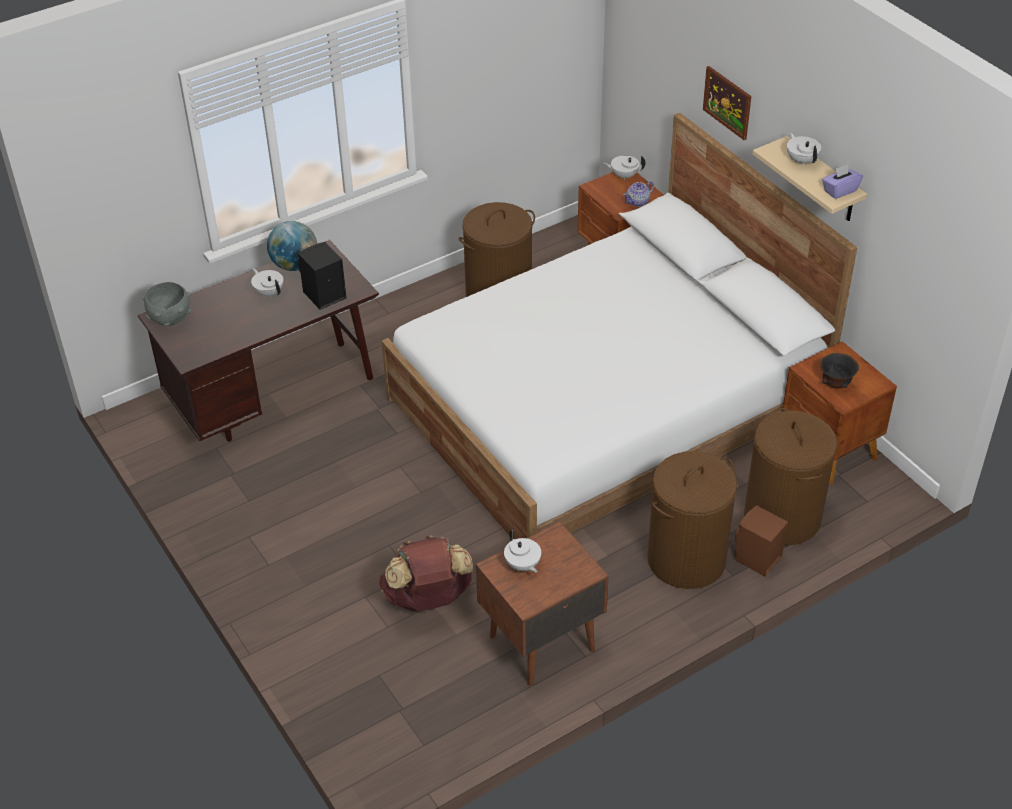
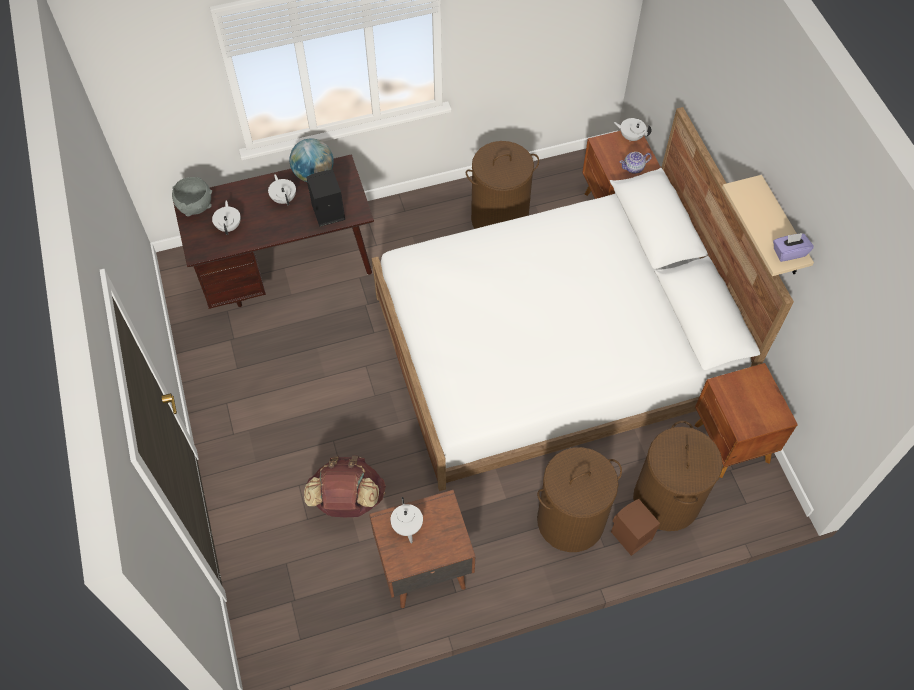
camera: 15 degrees right, 15 degrees up
picture [703,66,751,140] -> none
white teapot [787,132,821,165] -> white teapot moved to [212,200,241,235]
black bowl [820,353,859,389] -> none

